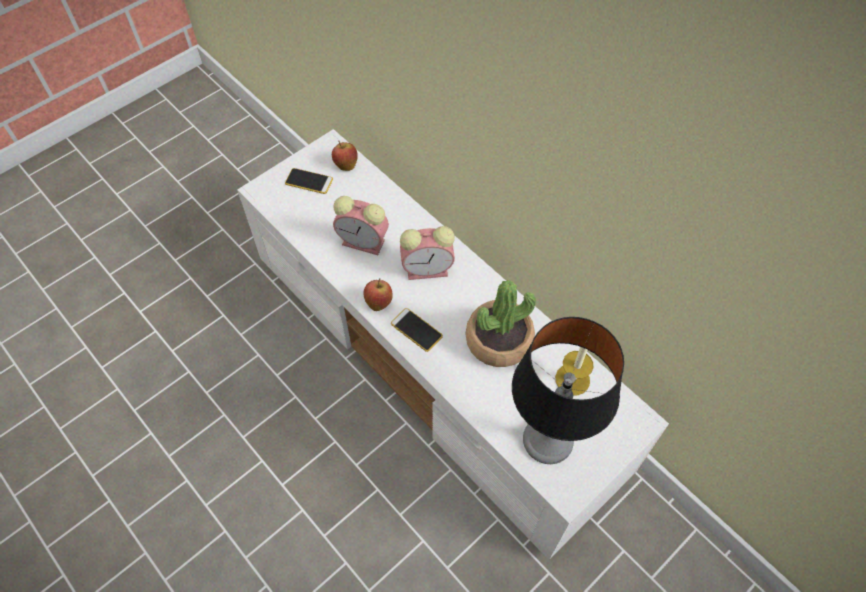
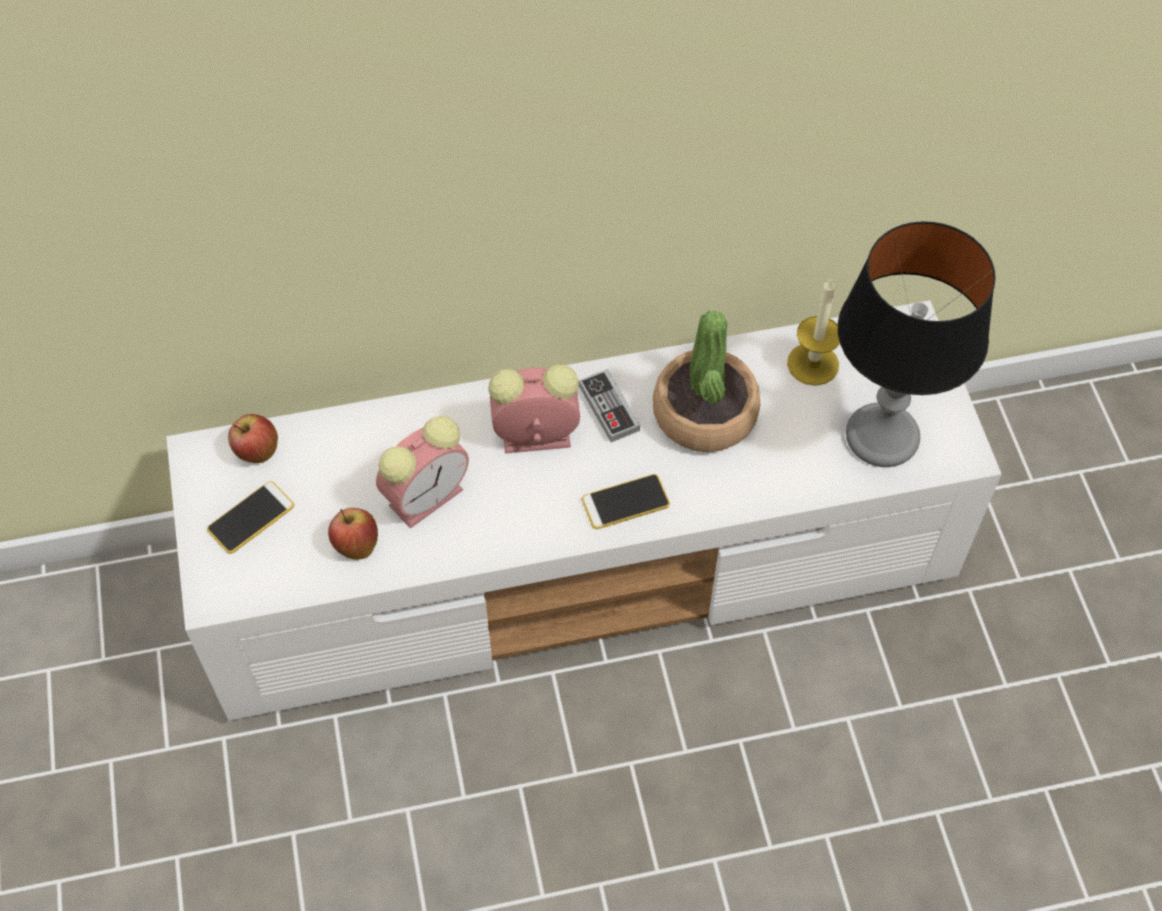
camera: 60 degrees left, 0 degrees up
apple [364,278,393,311] -> apple moved to [328,508,378,560]
alarm clock [400,226,455,280] -> alarm clock turned 120 degrees counterclockwise [488,365,580,454]
none -> game controller [579,369,640,442]

